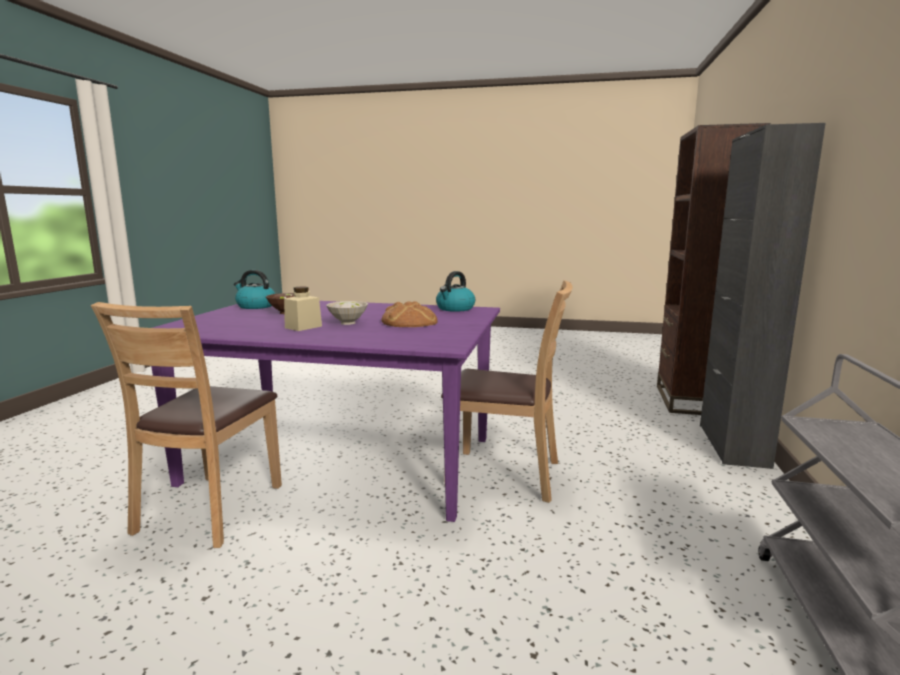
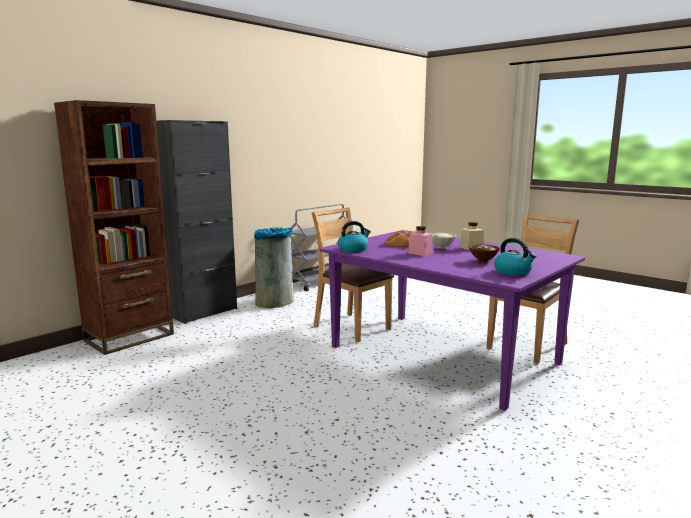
camera: 150 degrees left, 0 degrees up
none -> grey trash can [254,227,295,308]
none -> pink jar [408,226,432,256]

